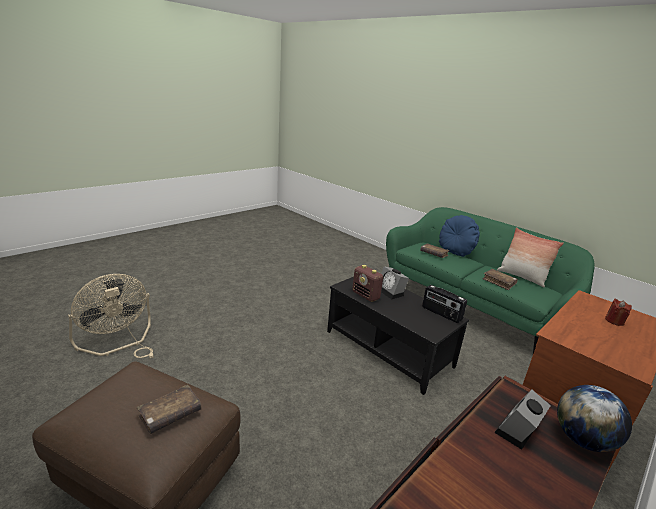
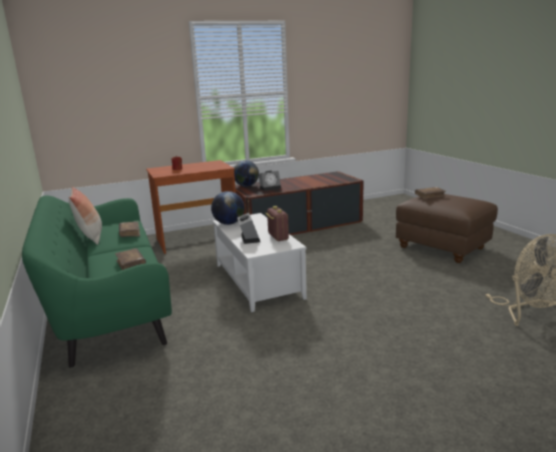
camera: 155 degrees left, 5 degrees down
black coffee table [327,277,469,395] -> white coffee table [213,213,307,312]
radio [422,285,467,323] -> globe [211,191,245,225]
blue pillow [439,215,480,257] -> none

